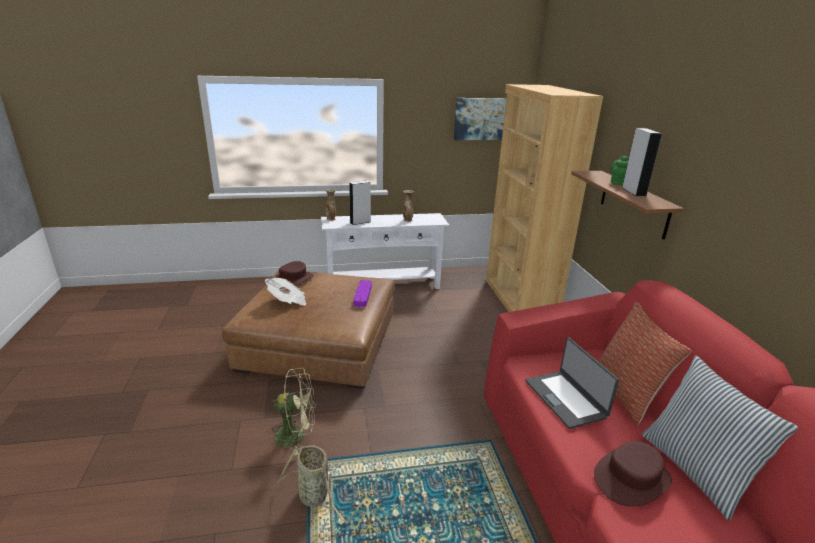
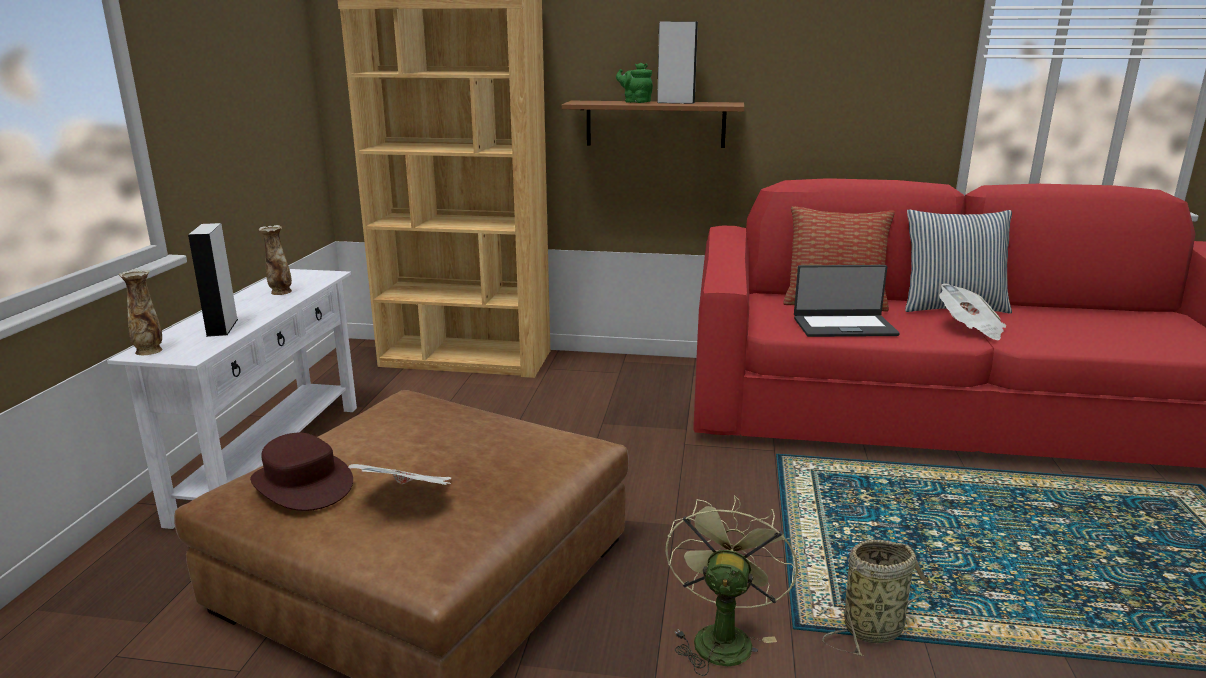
camera: 70 degrees left, 5 degrees down
purple tray [353,280,372,307] -> none
picture [454,98,506,140] -> none
brown hat [594,441,672,507] -> newspaper [939,283,1006,341]

